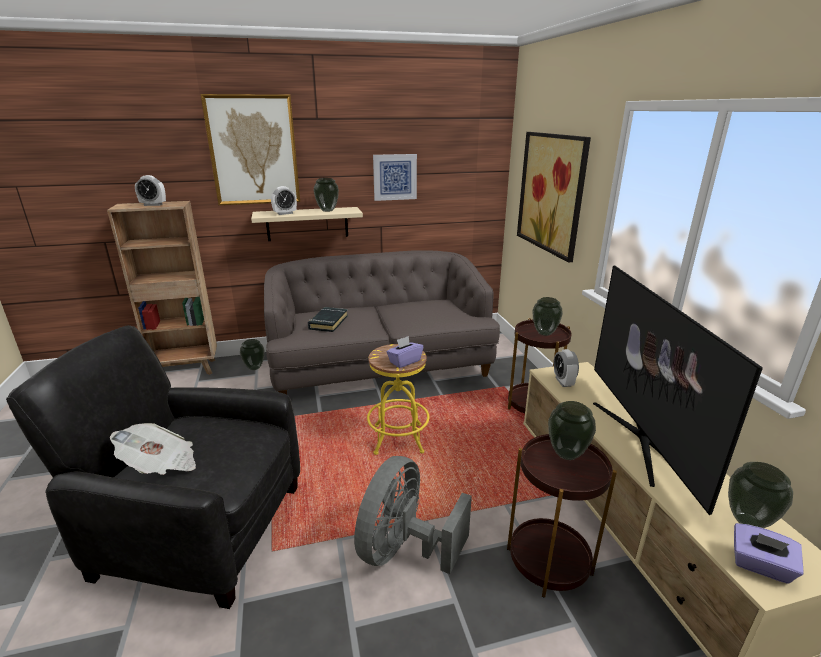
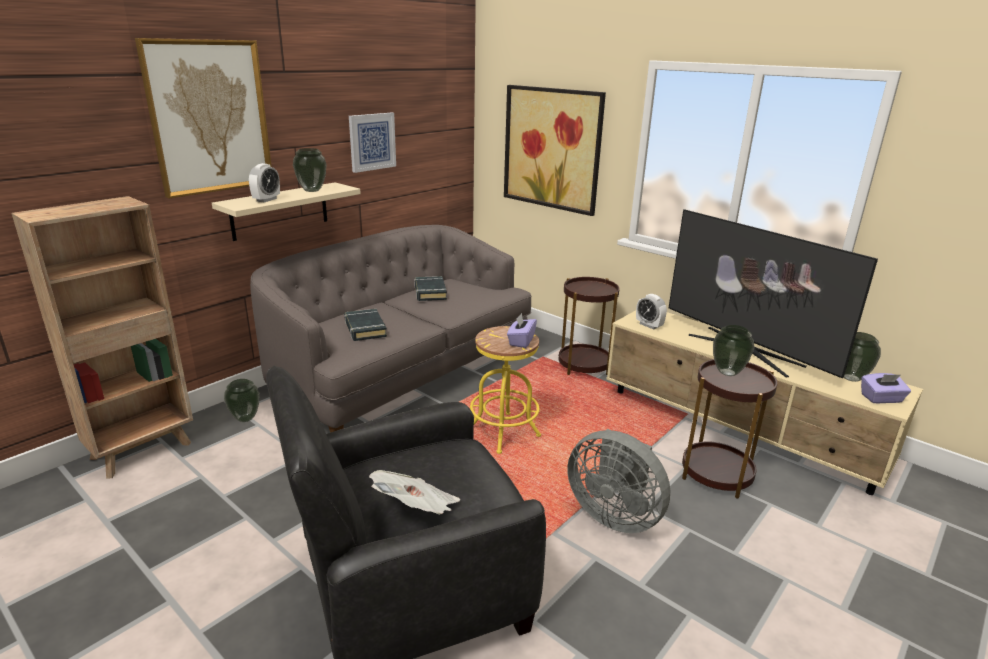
camera: 35 degrees left, 0 degrees up
alarm clock [135,175,166,206] -> none
grey fan [354,456,472,574] -> grey fan turned 45 degrees counterclockwise [567,429,670,533]
vase [532,297,563,336] -> none
none -> black book [414,276,447,301]

